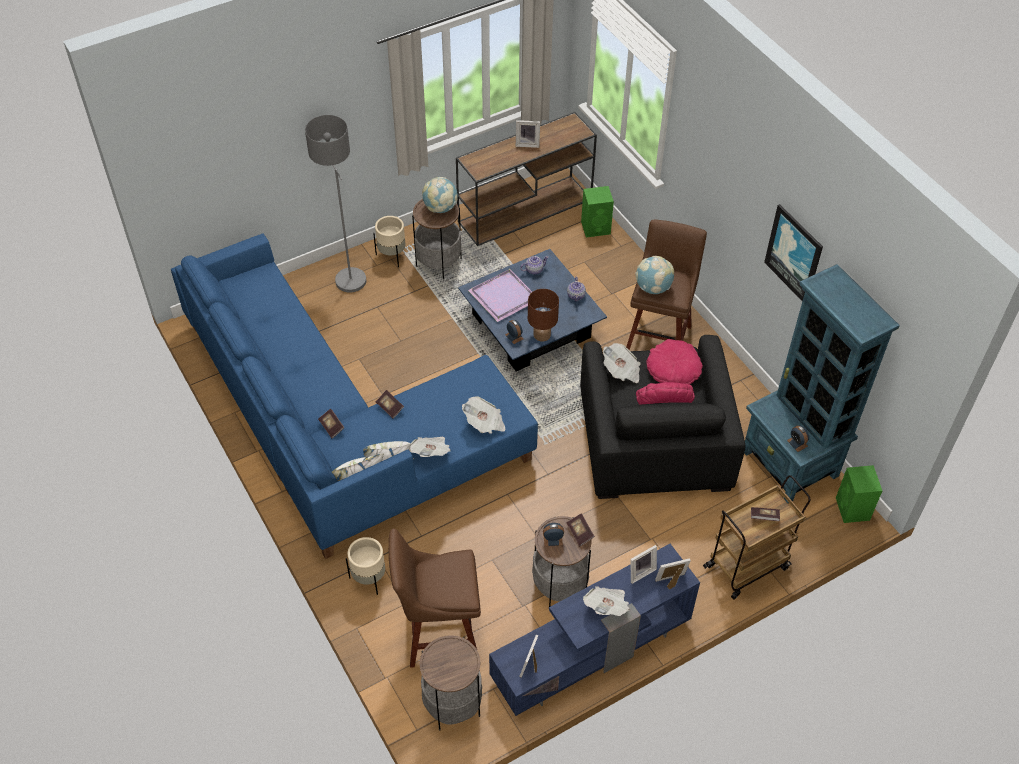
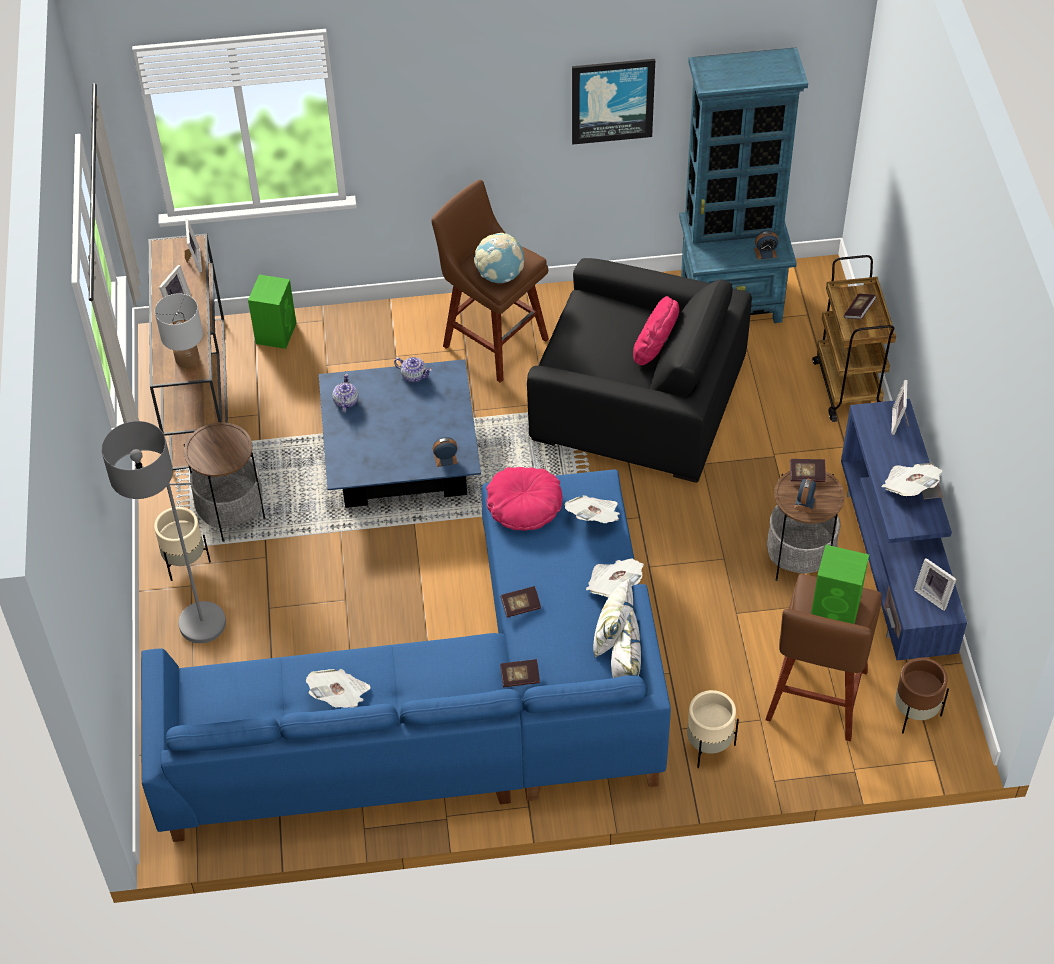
camera: 65 degrees left, 0 degrees up
side table [420,635,482,731] -> brown planter [895,658,949,733]
globe [422,177,458,213] -> none
purple tray [468,269,532,322] -> none
brown table lamp [528,289,559,341] -> none
newspaper [603,343,640,383] -> newspaper moved to [306,669,371,708]
picture frame [630,545,657,584] -> picture frame moved to [185,220,202,273]
pink pillow [646,339,703,385] -> pink pillow moved to [486,467,563,531]
green speaker [836,465,882,523] -> green speaker moved to [811,545,869,624]
none -> grey table lamp [155,293,203,368]

